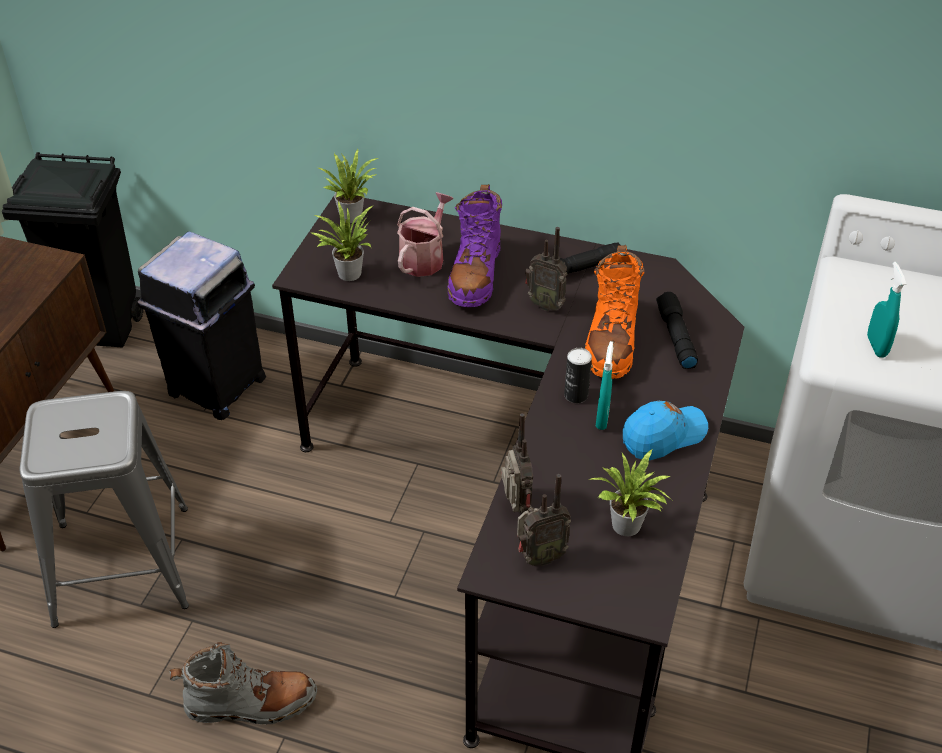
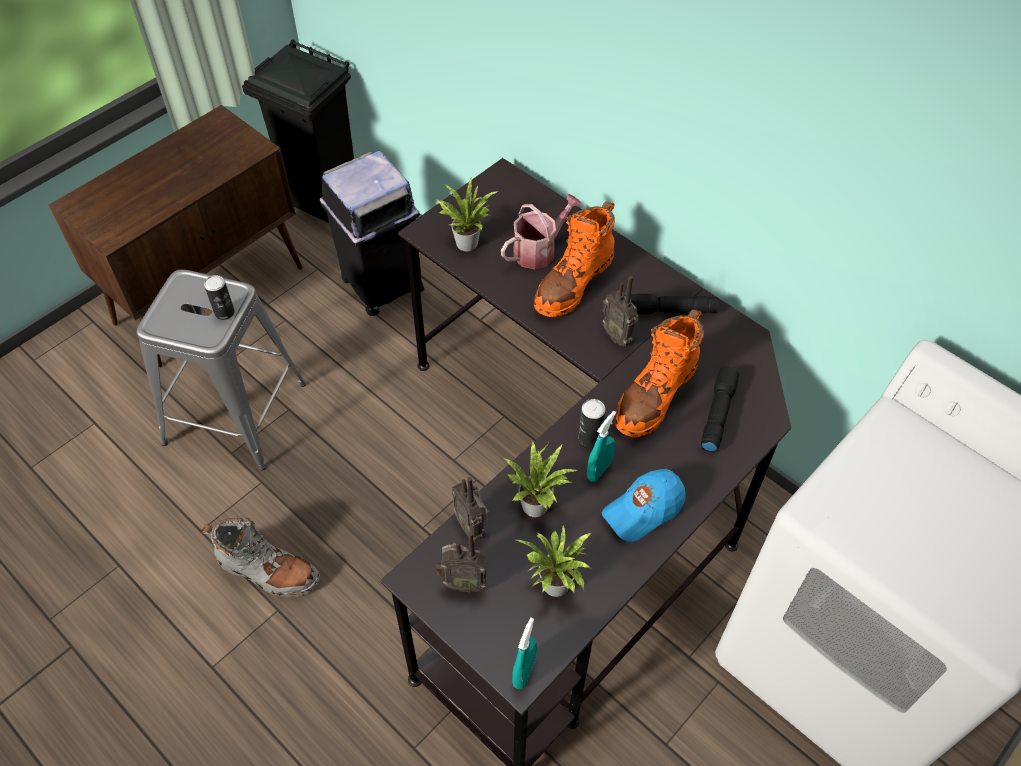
camera: 25 degrees right, 10 degrees up
potted plant [318,149,378,223] -> potted plant moved to [503,441,578,517]
purple boot [448,184,502,307] -> orange boot [534,201,615,317]
radio [501,413,533,513] -> radio turned 135 degrees clockwise [452,477,489,542]
blue cap [623,401,708,460] -> blue cap turned 150 degrees clockwise [602,469,685,542]
turquoise spray bottle [867,262,906,358] -> turquoise spray bottle moved to [512,618,537,689]
none -> can [204,275,235,320]

